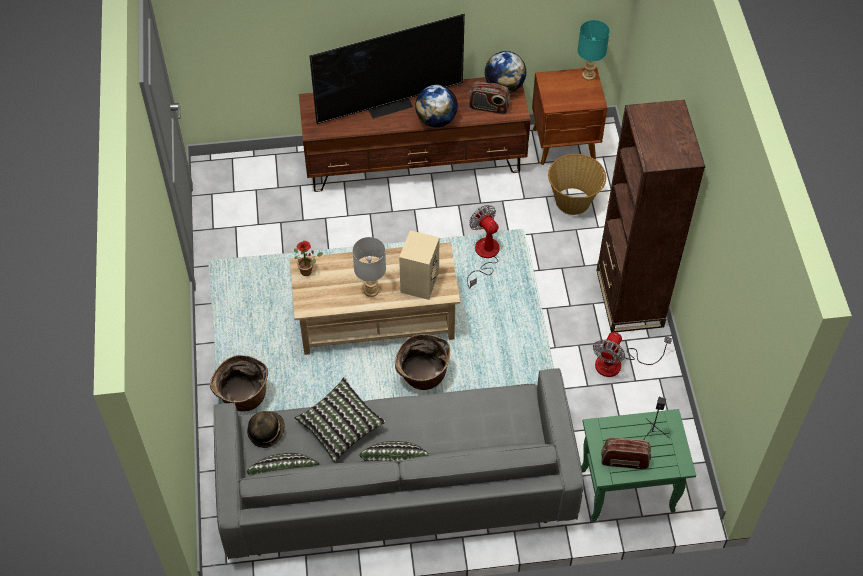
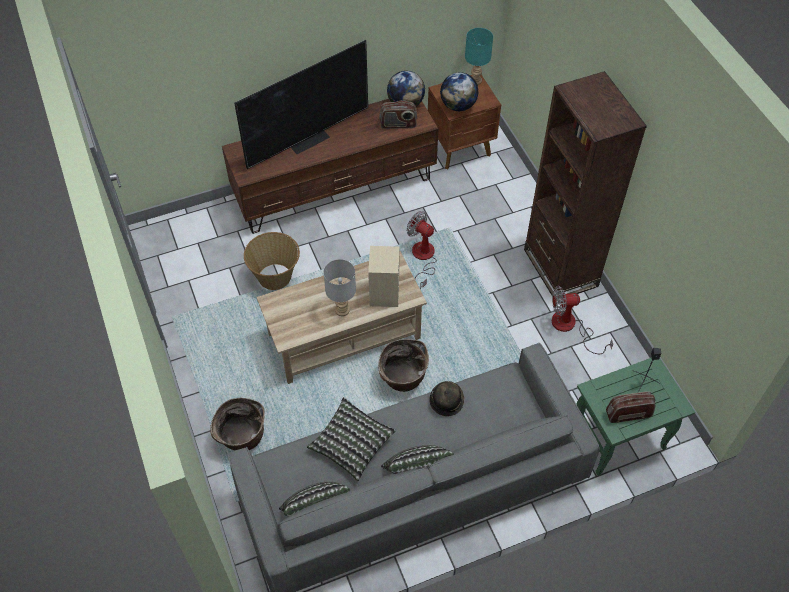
camera: 15 degrees left, 0 degrees up
hat [247,411,285,448] -> hat moved to [430,381,464,416]
potted plant [294,241,323,276] -> none
globe [415,85,458,128] -> globe moved to [440,72,479,111]
basket [548,154,606,215] -> basket moved to [244,232,300,290]
fan [593,332,672,377] -> fan turned 75 degrees clockwise [552,286,613,354]

